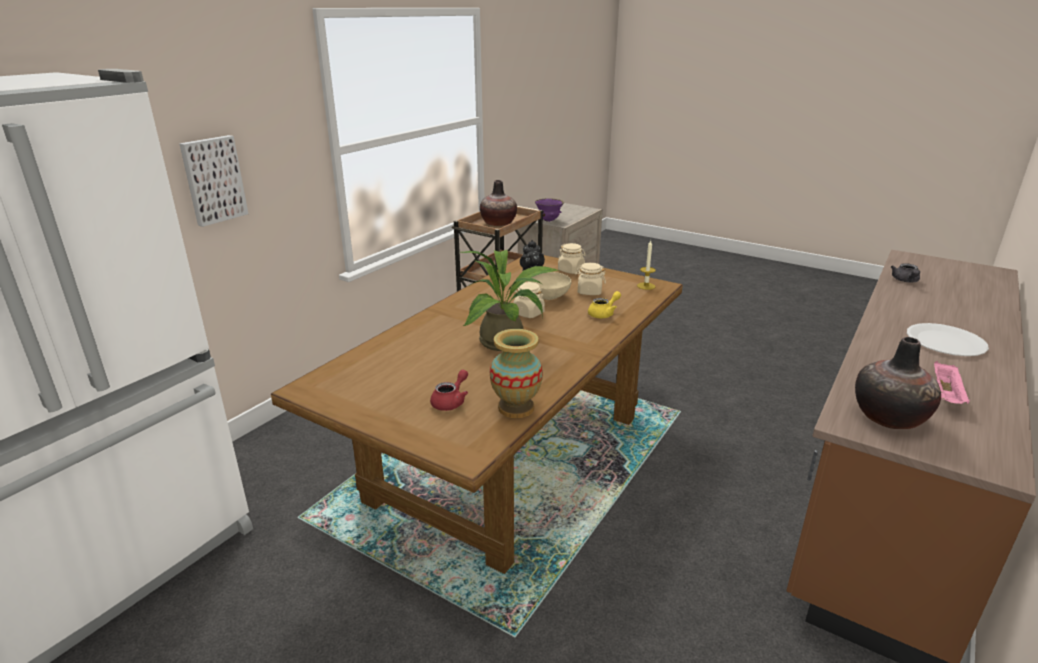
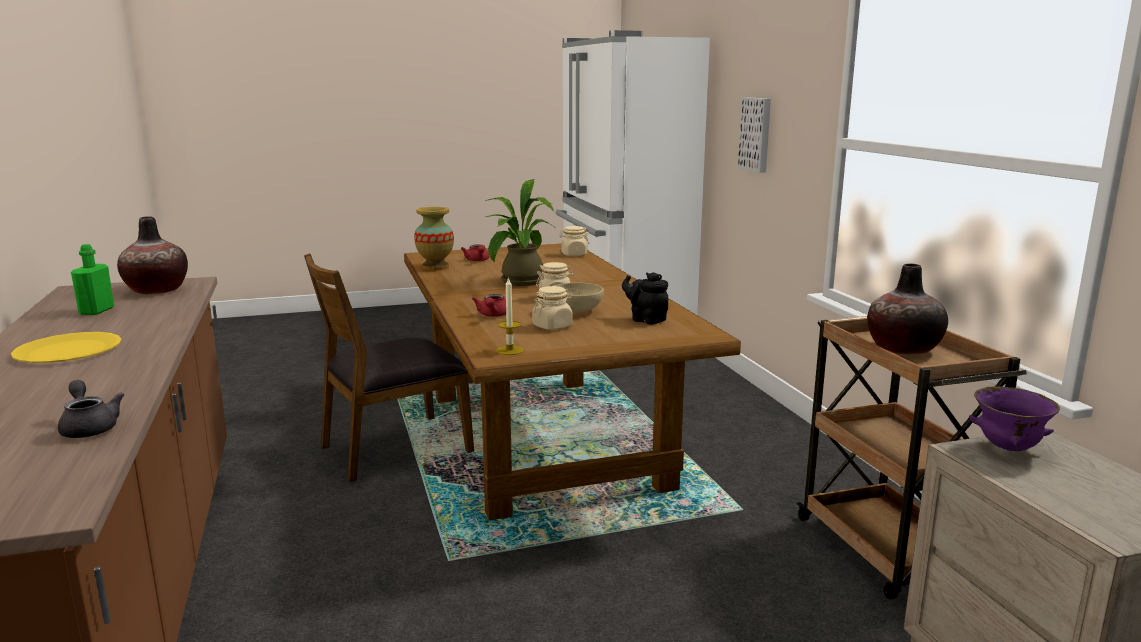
camera: 130 degrees right, 10 degrees down
beige jar [558,243,586,274] -> beige jar moved to [559,226,589,256]
yellow teapot [588,291,621,318] -> red teapot [472,294,506,317]
white plate [907,323,989,356] -> yellow plate [11,332,121,363]
pink tray [934,361,970,404] -> green bottle [71,244,114,315]
none -> brown chair [304,254,474,482]

